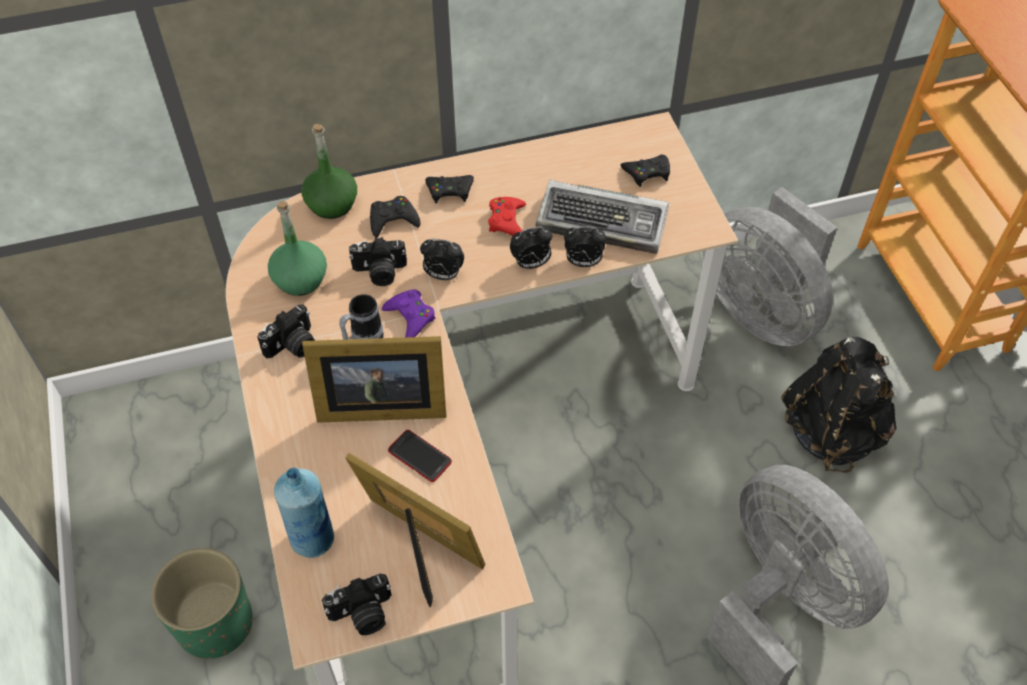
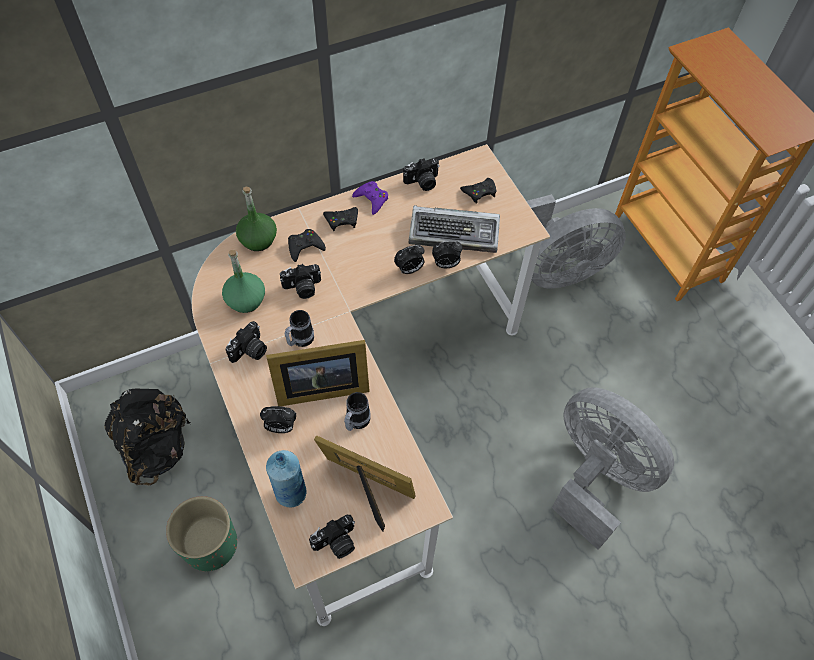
camera: 10 degrees left, 5 degrees up
purple game controller [382,290,435,337] -> purple game controller moved to [352,181,388,215]
phone [388,430,452,482] -> mug [344,392,371,431]
alarm clock [420,239,464,280] -> alarm clock moved to [260,406,296,433]
red game controller [488,197,526,236] -> none
grey fan [703,187,837,346] -> grey fan turned 60 degrees counterclockwise [527,194,626,288]
black backpack [781,337,896,473] -> black backpack moved to [105,389,191,485]
none -> camera [403,158,439,191]

